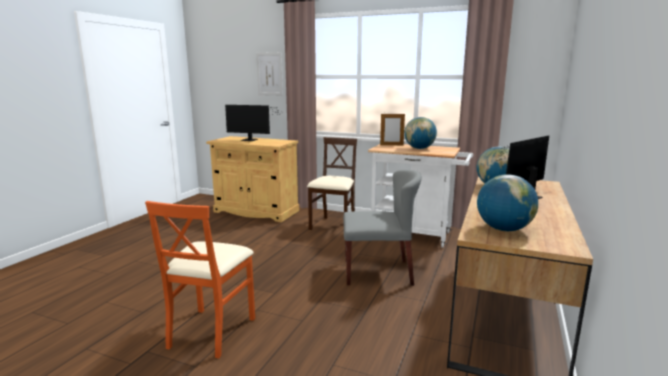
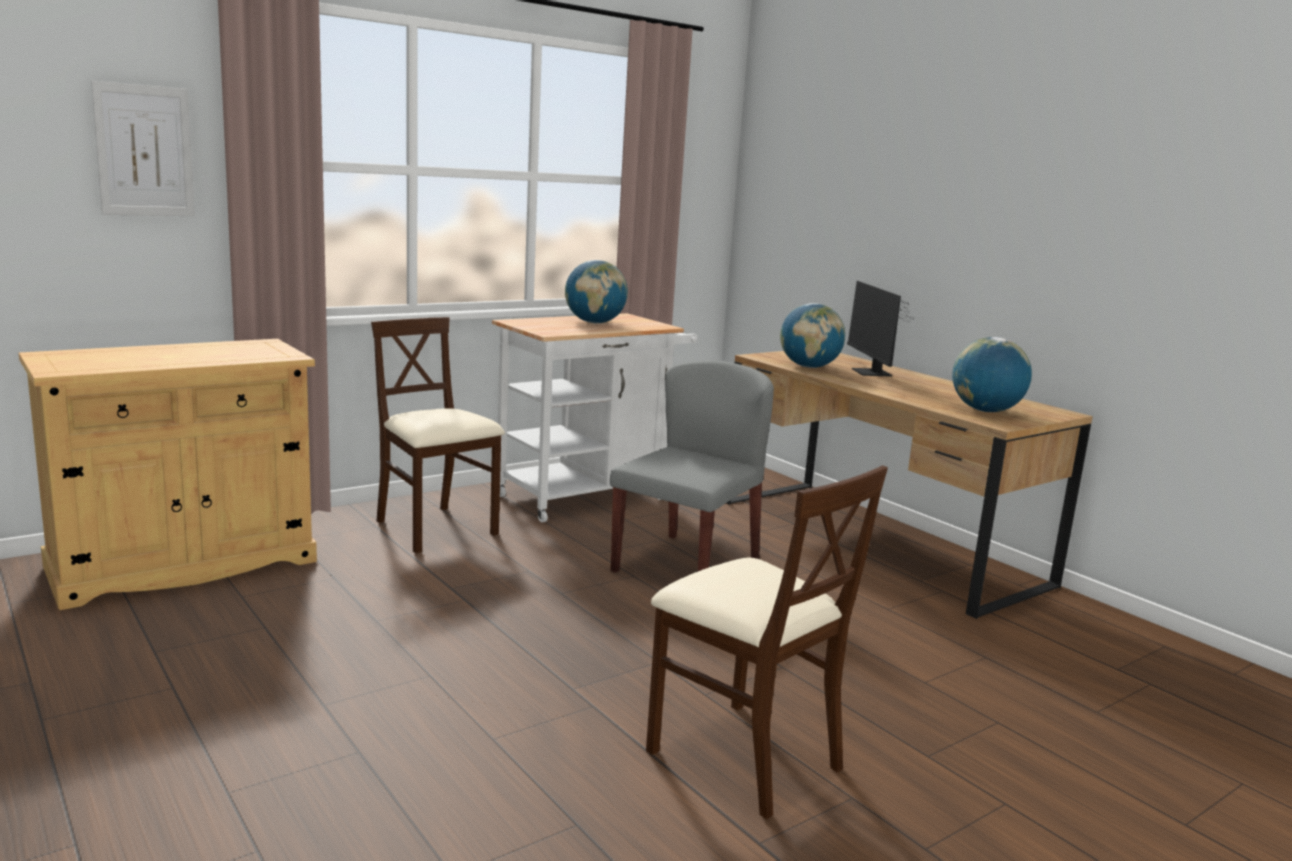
camera: 60 degrees left, 0 degrees up
orange chair [145,201,255,358] -> beige chair [646,465,888,819]
monitor [225,105,283,141] -> none
picture frame [380,114,405,145] -> none

